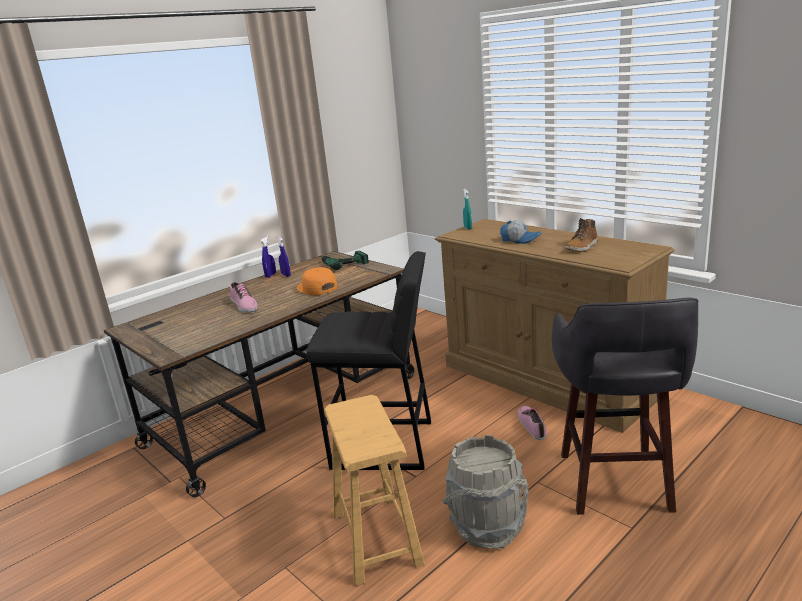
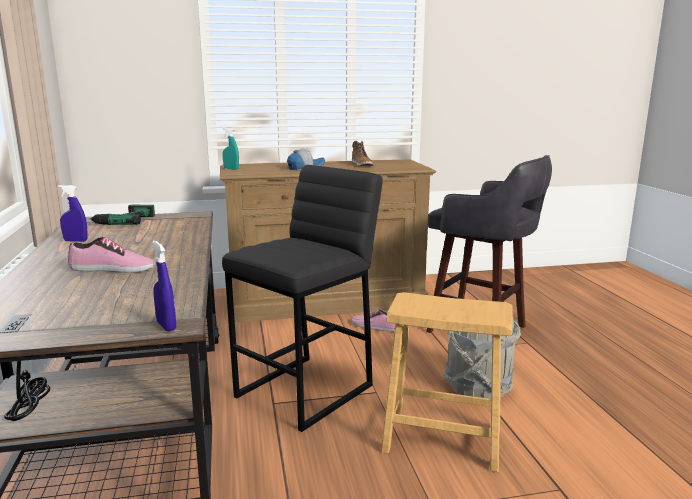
camera: 60 degrees left, 5 degrees down
blue spray bottle [261,236,276,278] -> blue spray bottle moved to [152,241,176,332]
orange cap [297,267,337,295] -> none

